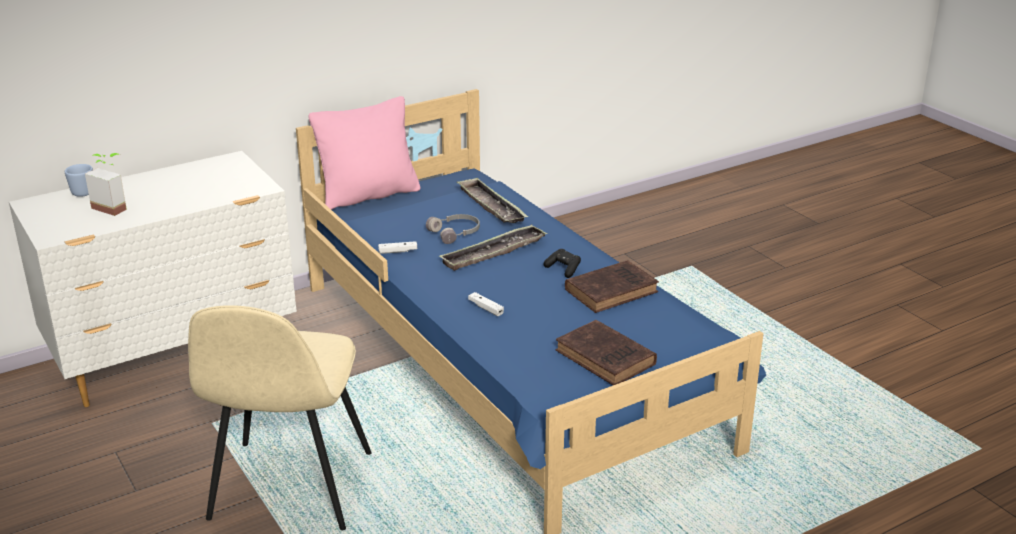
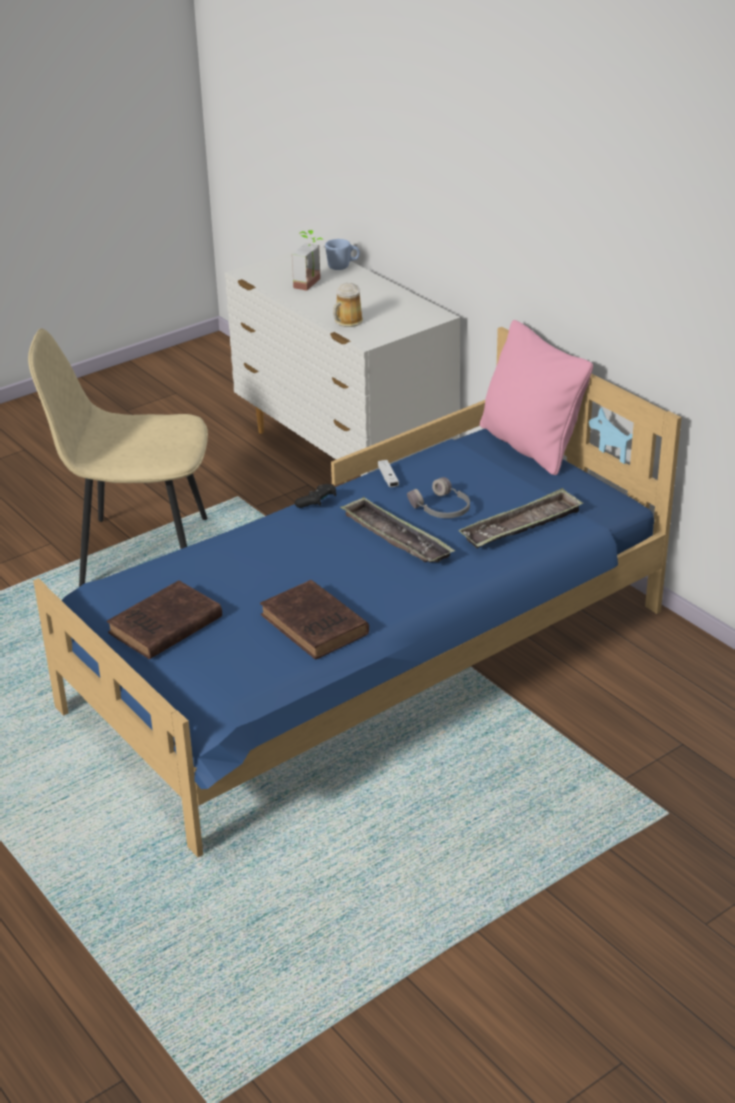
camera: 85 degrees right, 5 degrees up
white game controller [468,292,504,316] -> none
black game controller [544,249,581,278] -> black game controller moved to [295,484,336,508]
none -> mug [333,283,363,327]

